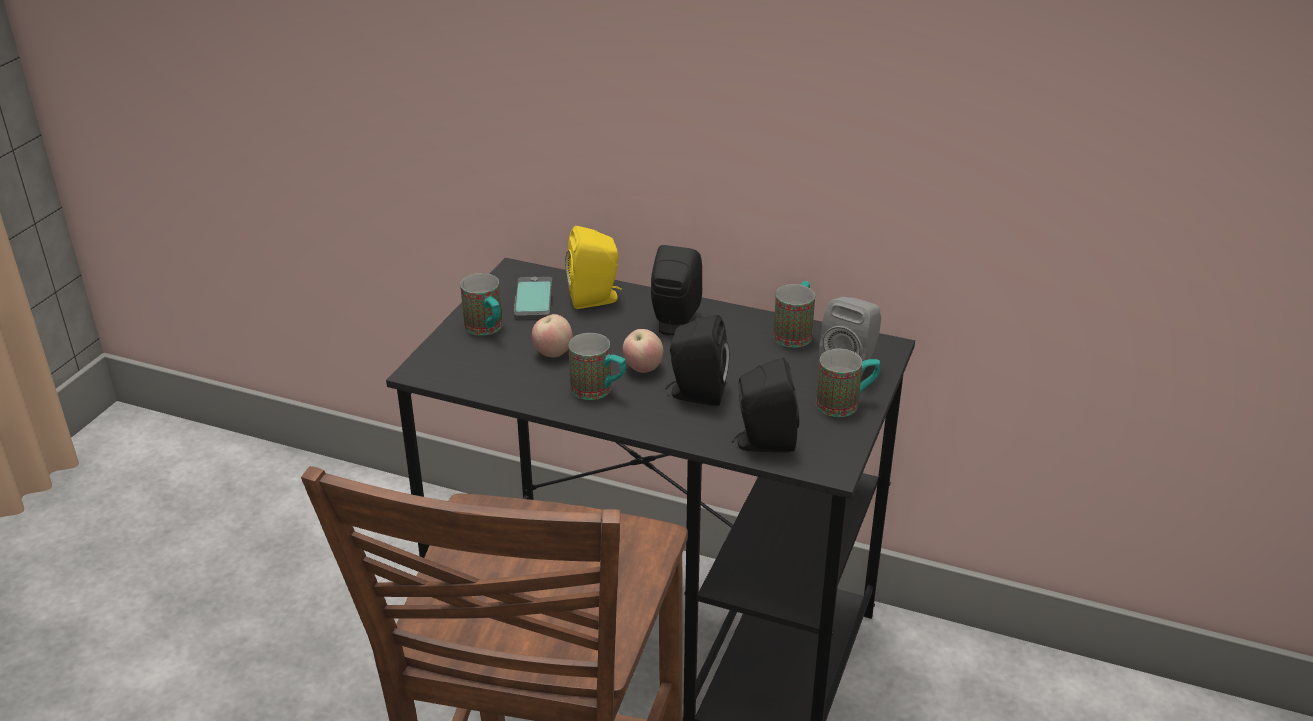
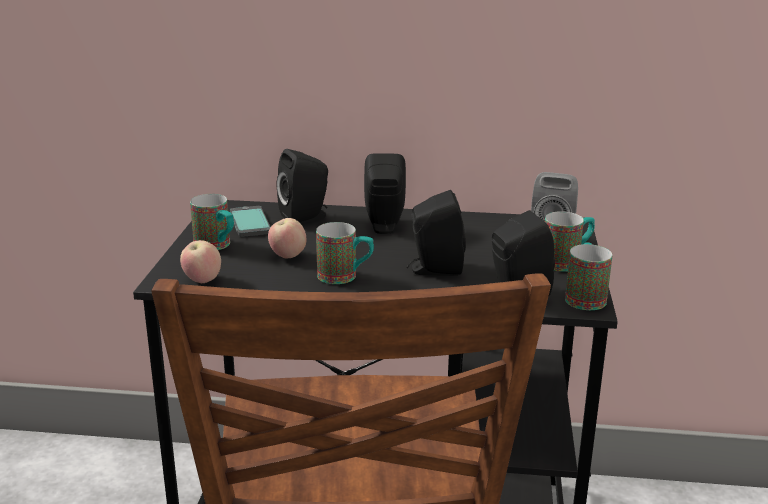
camera: 15 degrees left, 10 degrees down
yellow speaker [565,226,622,309] -> black speaker [276,149,328,224]
apple [623,329,663,373] -> apple moved to [180,240,221,283]
mug [773,281,815,348] -> mug moved to [565,242,612,310]

